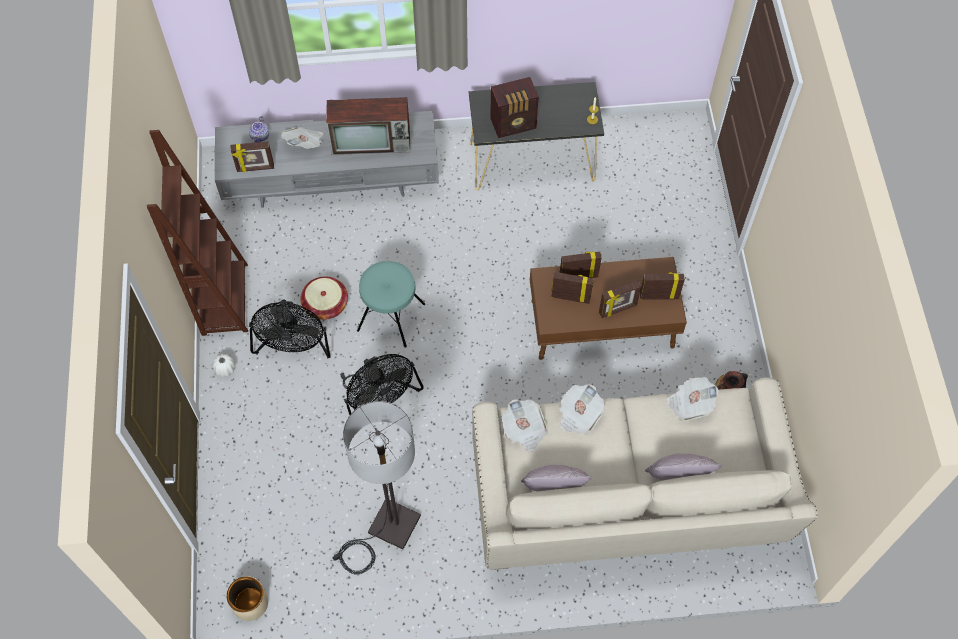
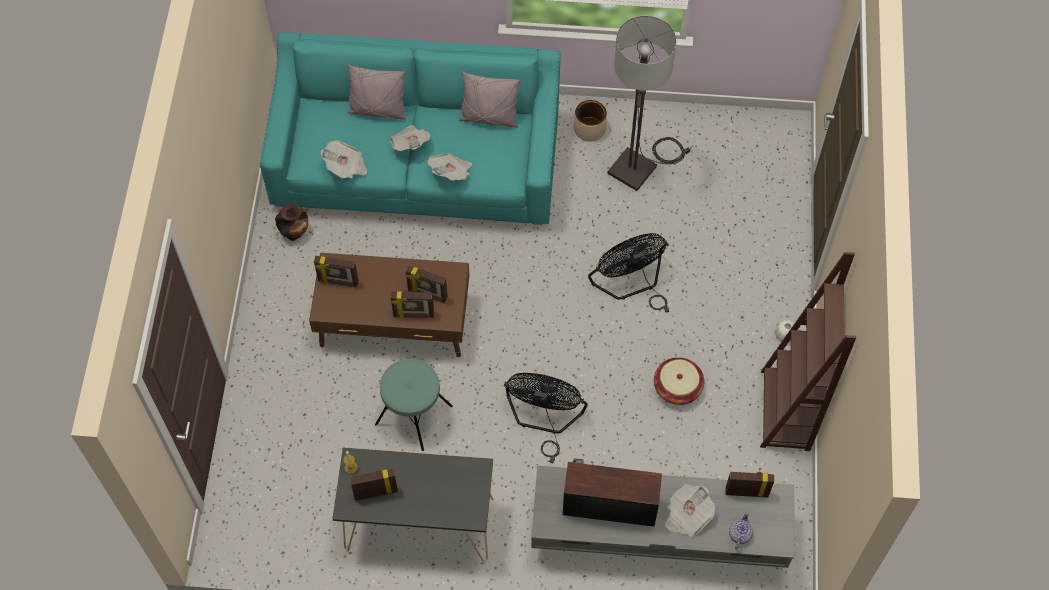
camera: 170 degrees left, 0 degrees up
beige planter [226,576,268,621] -> beige planter moved to [574,100,607,141]
black fan [249,299,331,359] -> black fan moved to [504,373,588,463]
turquoise stool [357,261,425,348] -> turquoise stool moved to [375,359,453,451]
beige sofa [472,377,818,570] -> turquoise sofa [260,32,561,225]
radio [490,77,538,138] -> none
newspaper [502,399,548,452] -> newspaper moved to [390,125,430,151]
picture frame [599,281,641,318] -> picture frame moved to [350,469,398,501]

